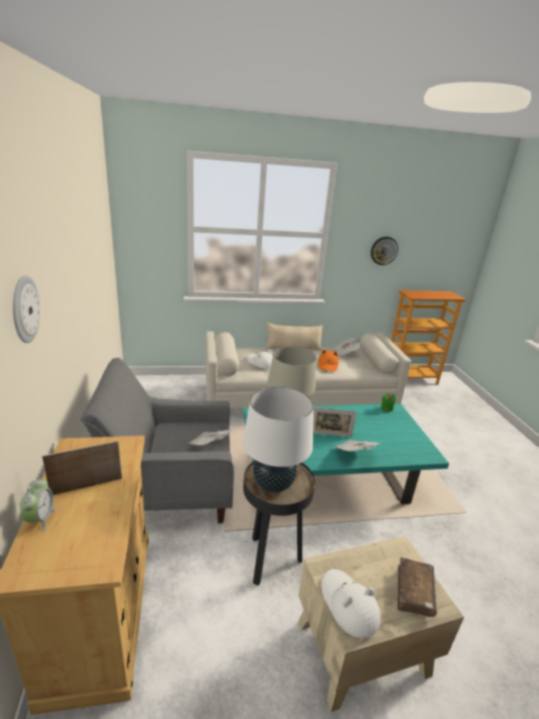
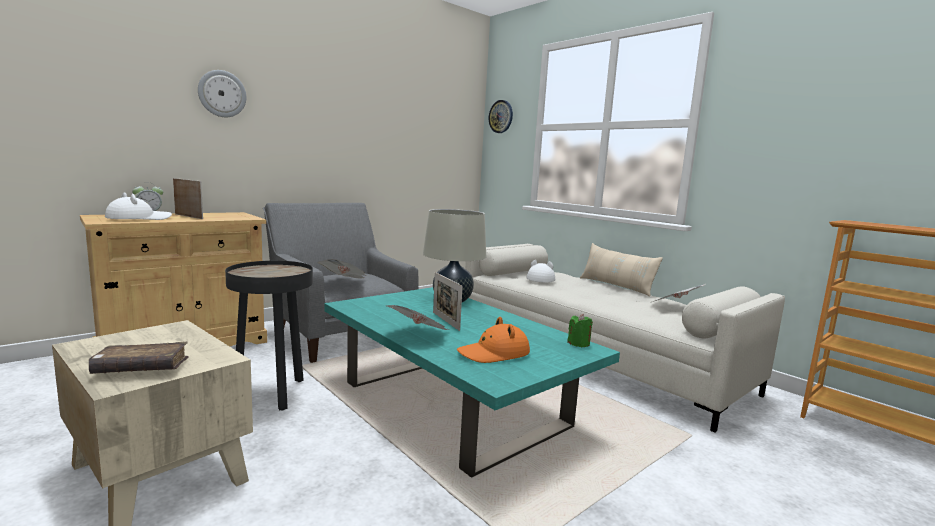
camera: 60 degrees right, 15 degrees down
white table lamp [243,387,314,492] -> none
orange hat [318,349,339,371] -> orange hat moved to [457,317,530,363]
white hat [321,569,381,638] -> white hat moved to [105,192,172,220]
wall clock [371,237,398,265] -> wall clock moved to [489,100,513,133]

